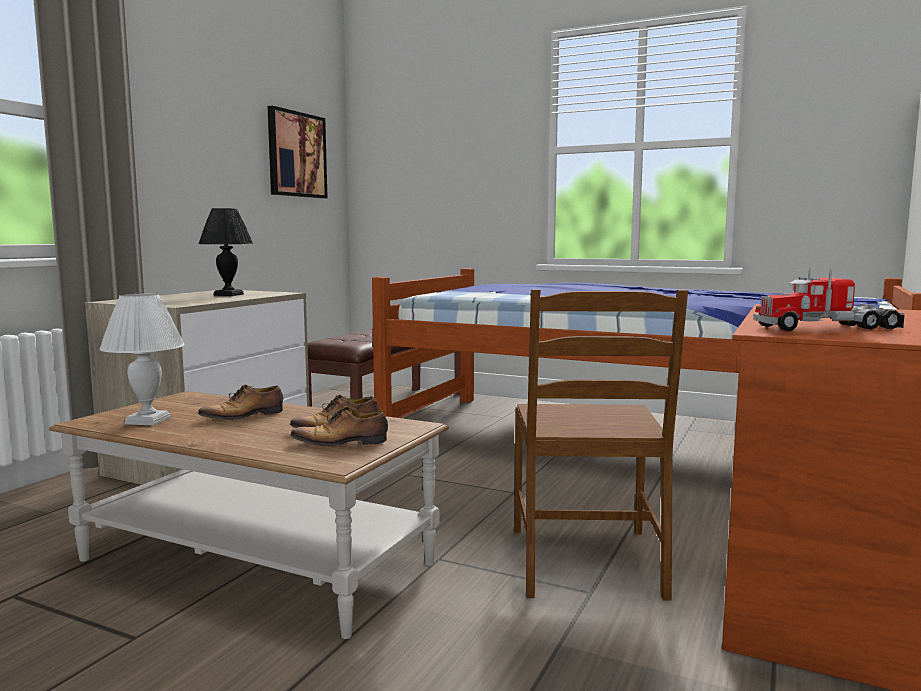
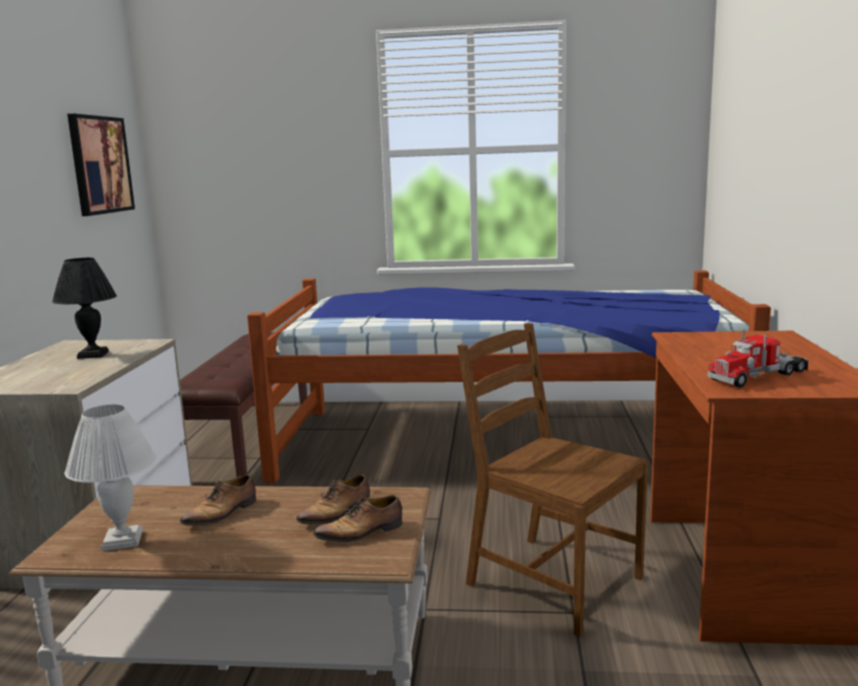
camera: 20 degrees left, 5 degrees up
brown chair [514,289,688,601] -> brown chair turned 150 degrees clockwise [457,323,648,637]

